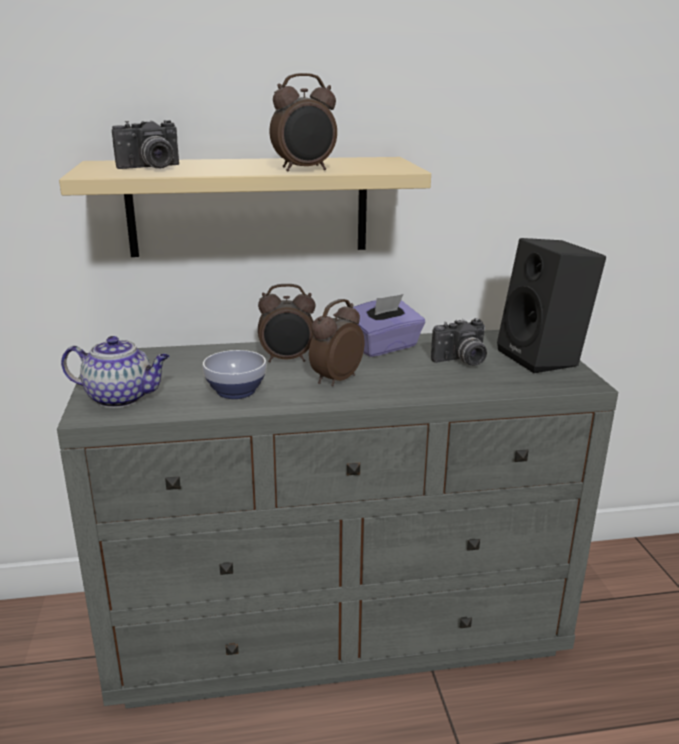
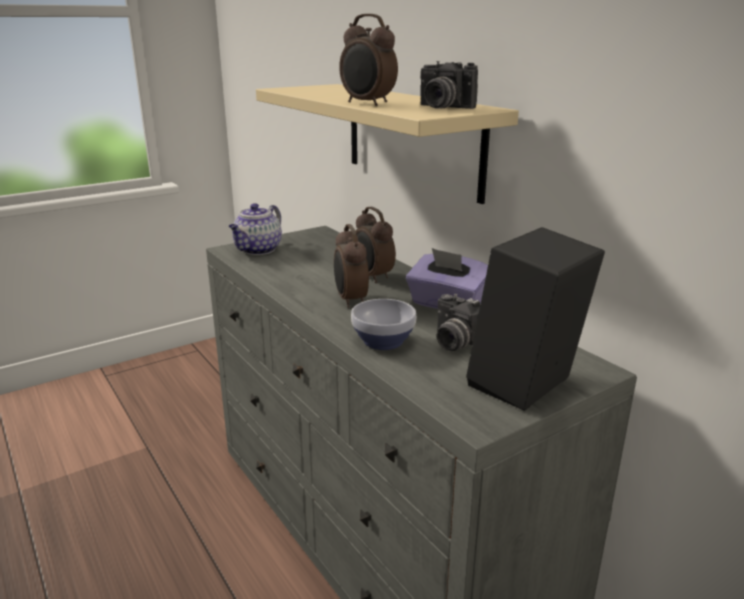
camera: 65 degrees right, 0 degrees up
teapot [61,336,170,408] -> teapot turned 45 degrees clockwise [229,203,282,255]
camera [112,120,179,169] -> camera moved to [421,61,478,109]
bowl [202,350,267,399] -> bowl moved to [351,299,417,350]
alarm clock [309,299,364,386] -> alarm clock turned 120 degrees counterclockwise [334,224,369,308]

